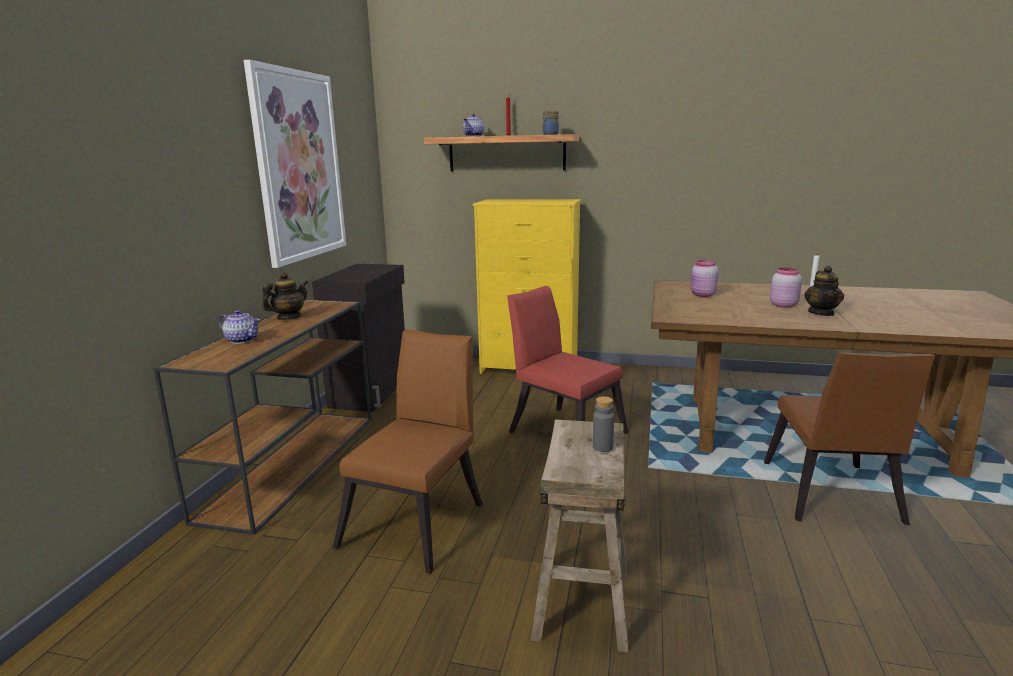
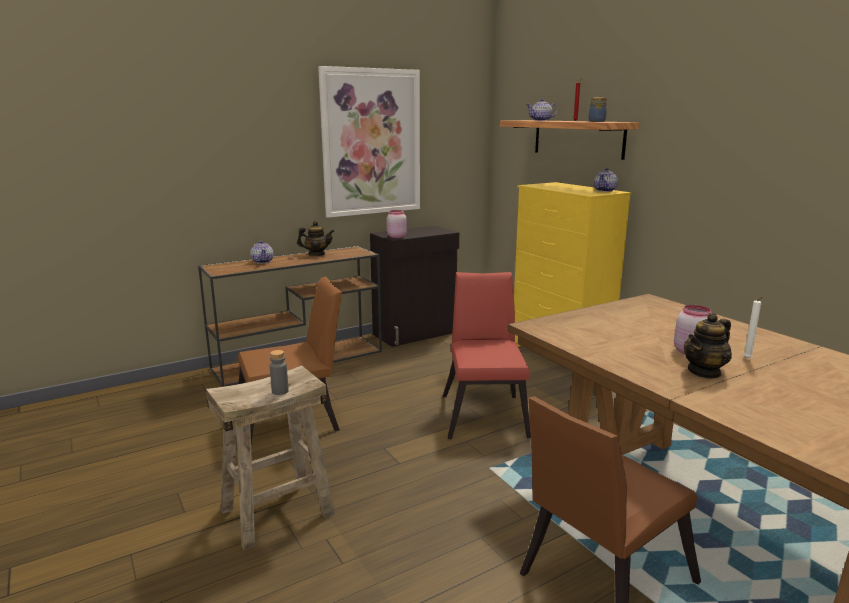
camera: 45 degrees right, 0 degrees up
pink jar [691,260,719,297] -> pink jar moved to [387,210,407,239]
none -> teapot [594,168,618,192]

